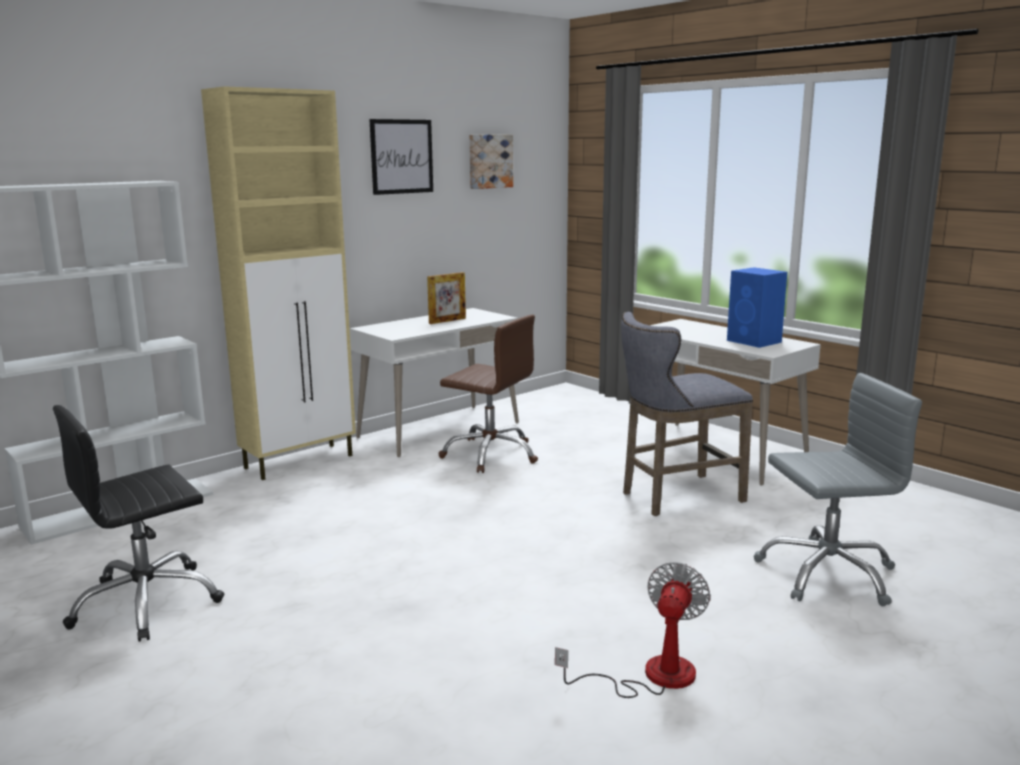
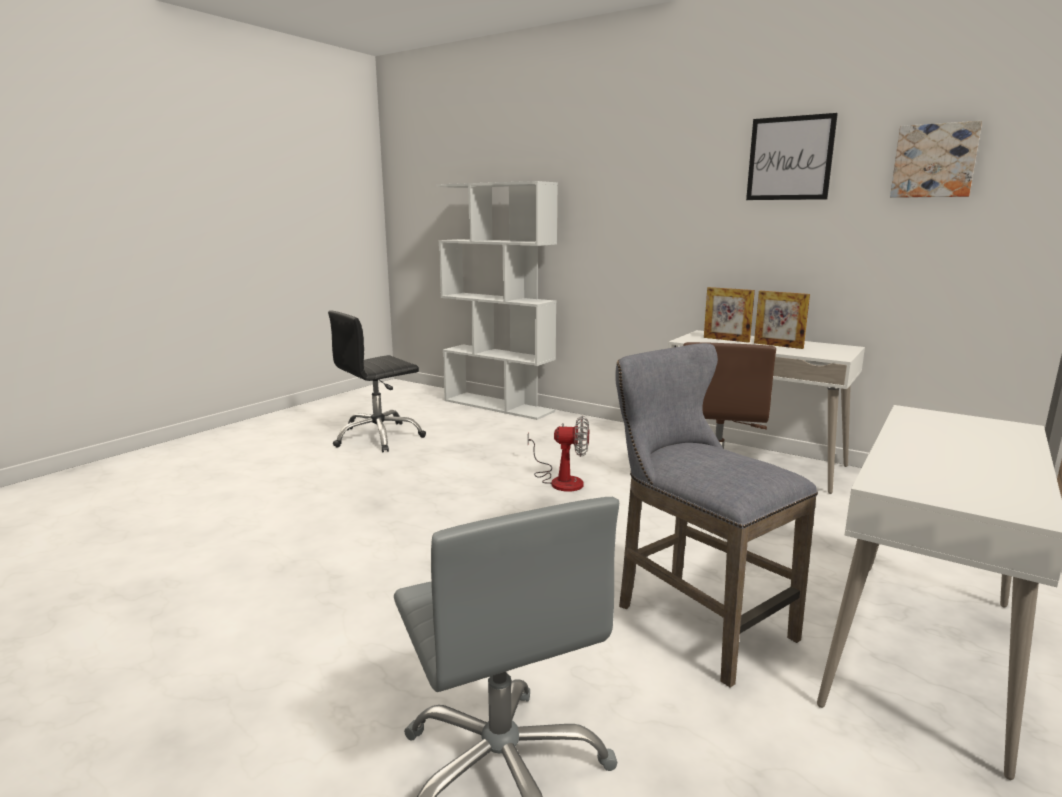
camera: 75 degrees right, 0 degrees up
black office chair [53,405,224,642] -> black office chair turned 75 degrees counterclockwise [328,310,426,452]
beige cabinet [201,86,356,480] -> none
fan [555,562,711,698] -> fan moved to [528,416,589,492]
blue speaker [727,267,787,348] -> none
none -> picture frame [704,287,755,343]

